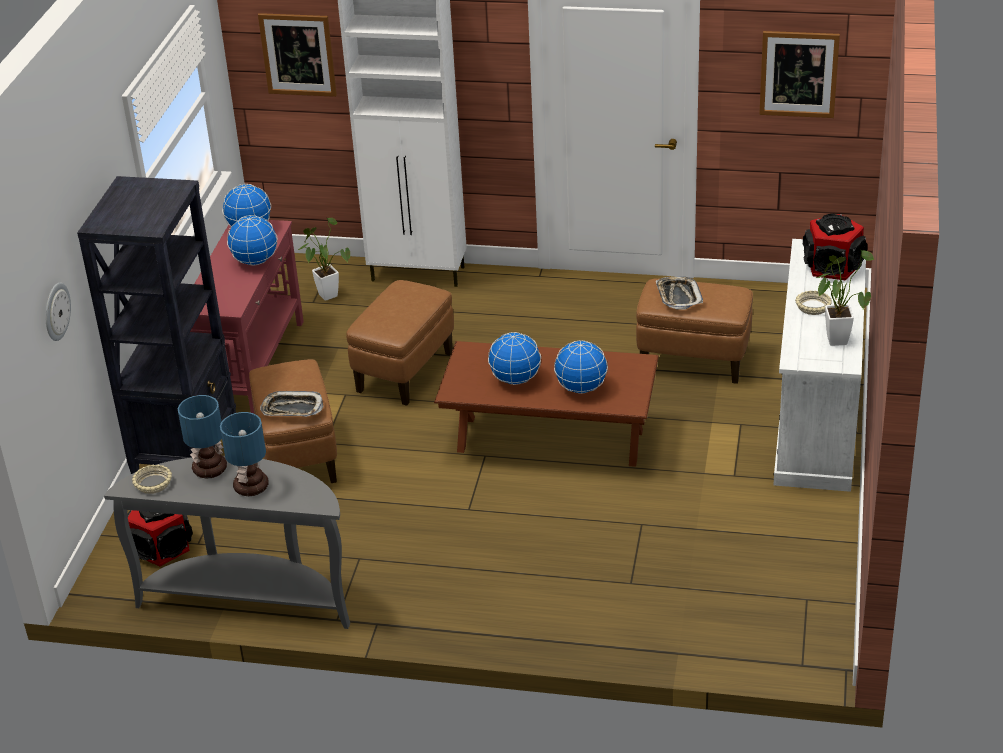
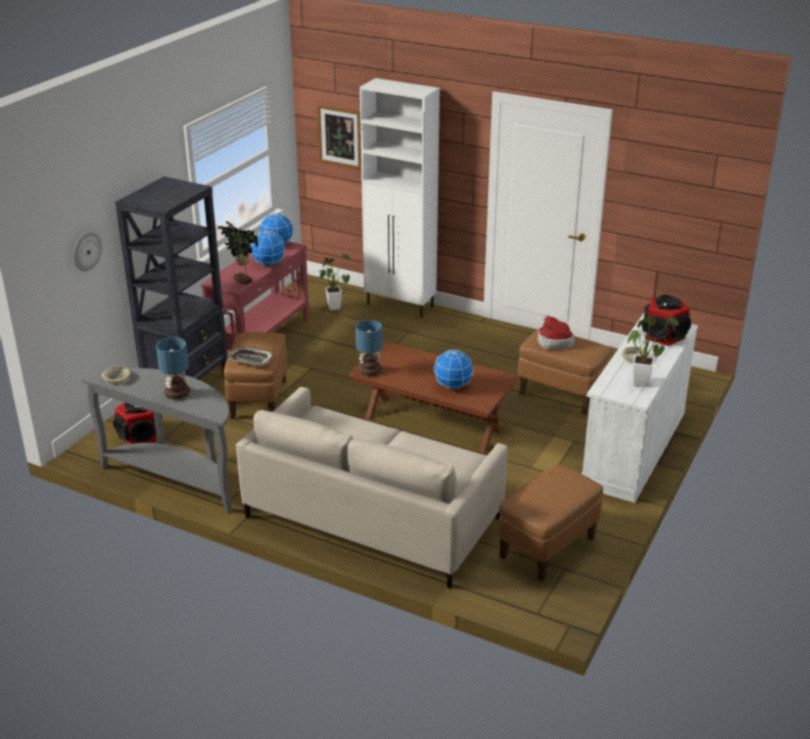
camera: 15 degrees right, 5 degrees down
table lamp [178,395,227,479] -> table lamp moved to [355,320,383,376]
brown ottoman [346,280,454,406] -> brown ottoman moved to [498,464,603,582]
globe [488,332,541,385] -> none
tray [656,276,703,310] -> hat [538,315,575,350]
picture [759,31,840,118] -> none
none -> potted plant [218,221,258,285]
none -> beige sofa [236,387,508,589]

